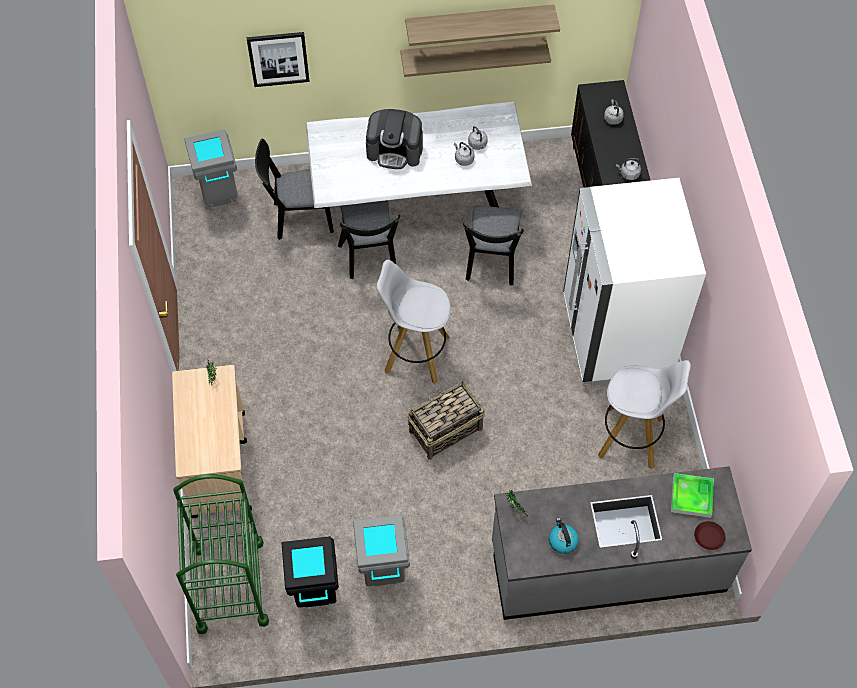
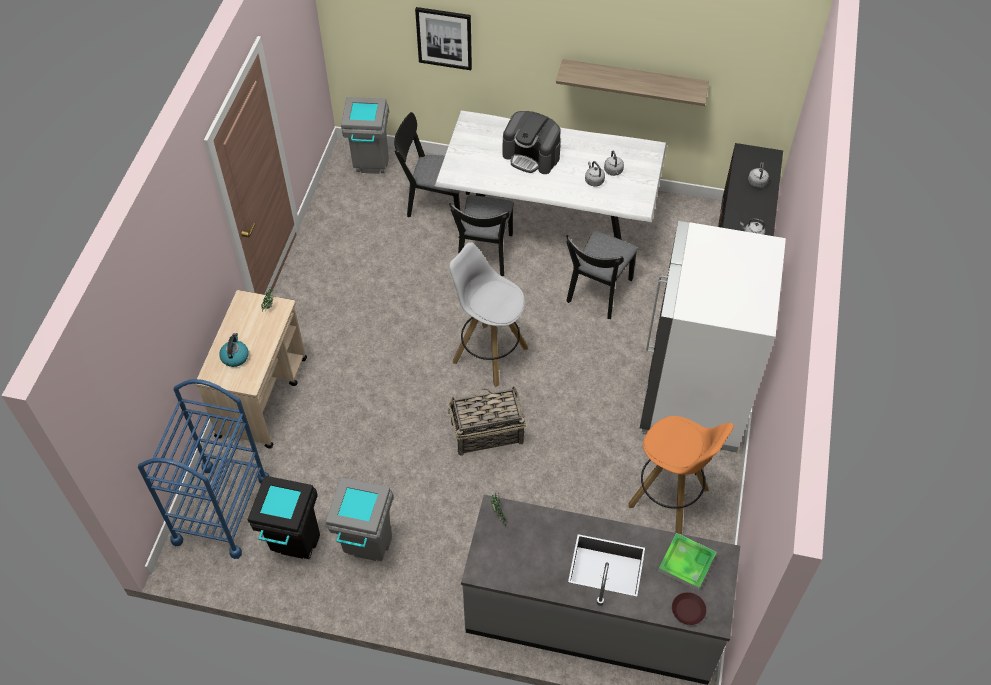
camera: 20 degrees right, 5 degrees down
green cart [173,474,269,634] -> blue cart [138,379,269,559]
shelf [405,4,560,46] -> none
kettle [549,518,579,554] -> kettle moved to [219,333,249,367]
white stool [598,360,691,470] -> orange stool [628,416,734,534]

